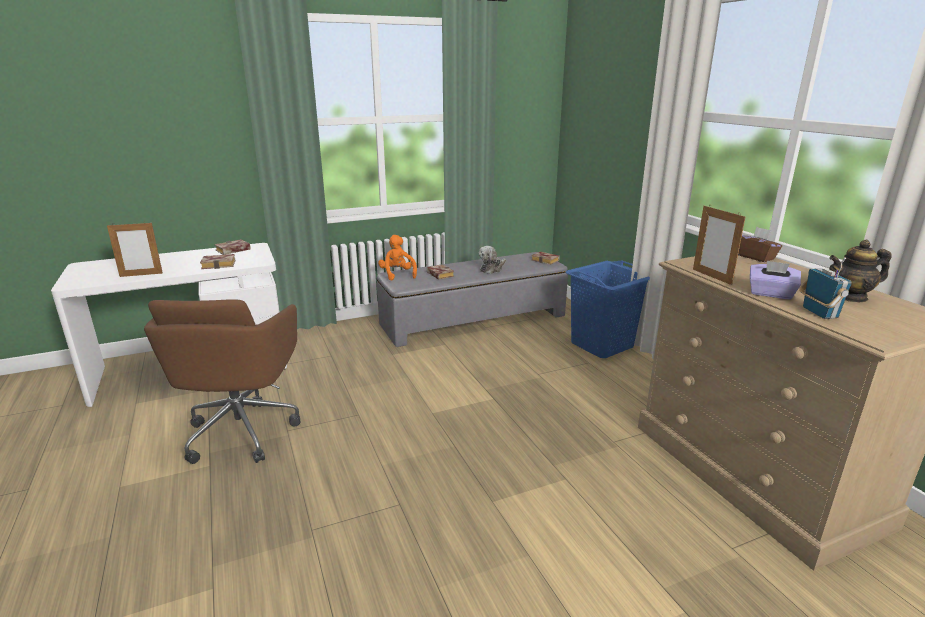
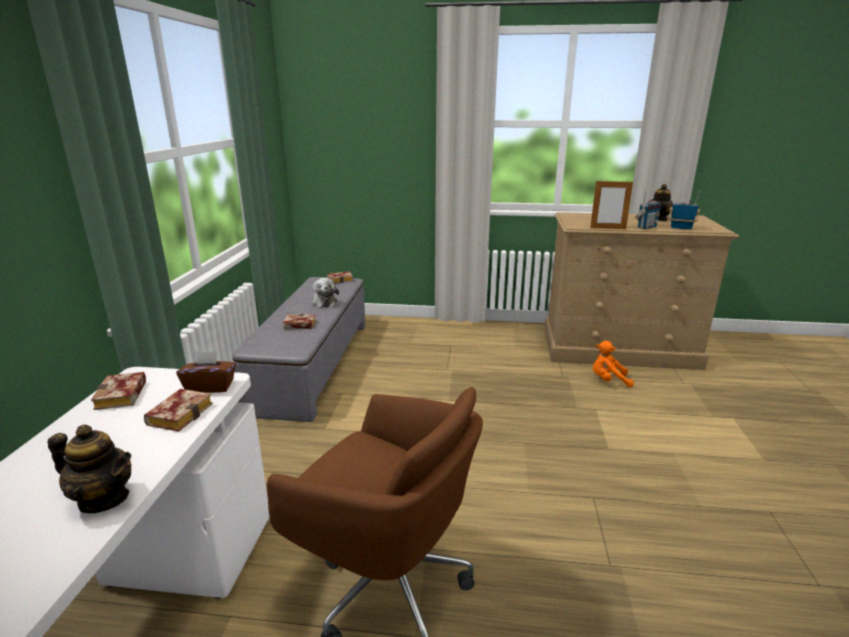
camera: 60 degrees left, 0 degrees up
picture frame [107,221,163,277] -> teapot [47,425,131,513]
orange plush toy [378,235,417,281] -> orange plush toy moved to [593,341,634,388]
blue laundry basket [566,260,650,358] -> none
brown tissue box [738,227,782,262] -> brown tissue box moved to [176,351,236,393]
purple tissue box [750,261,801,300] -> radio [635,191,662,229]

